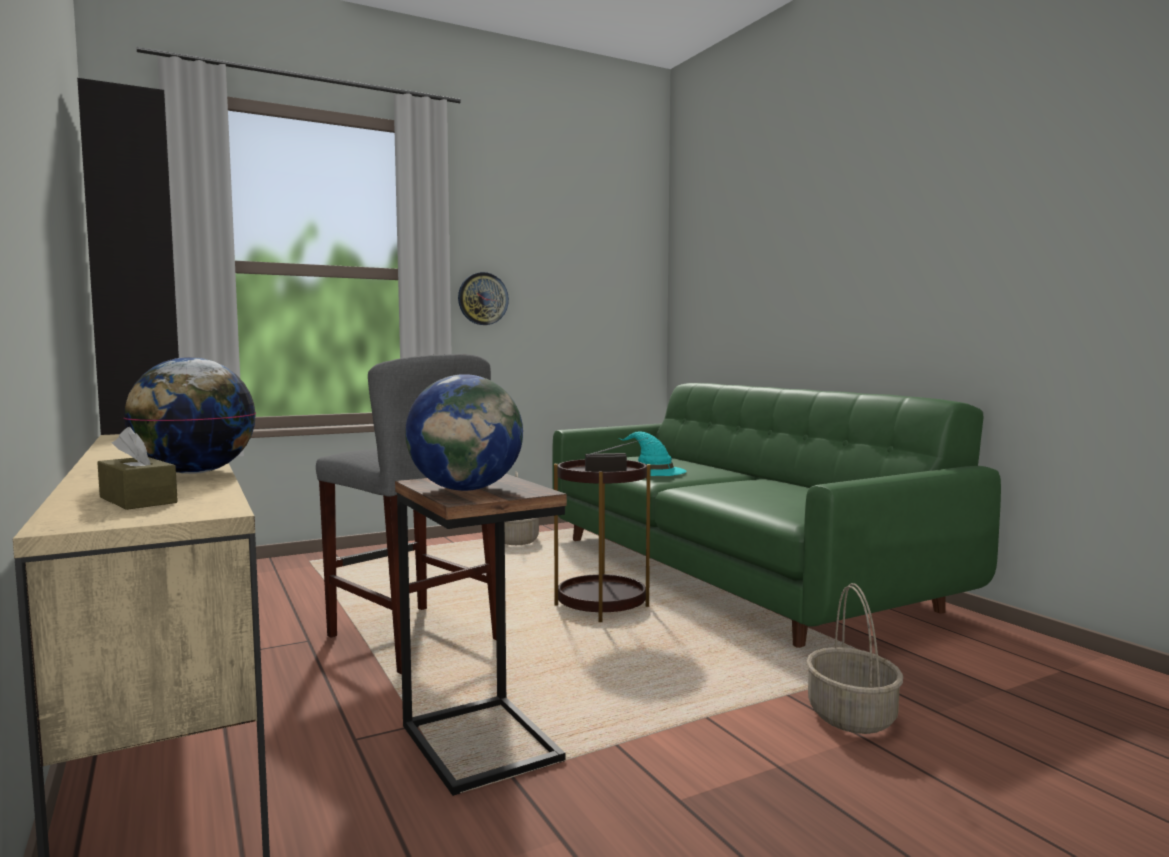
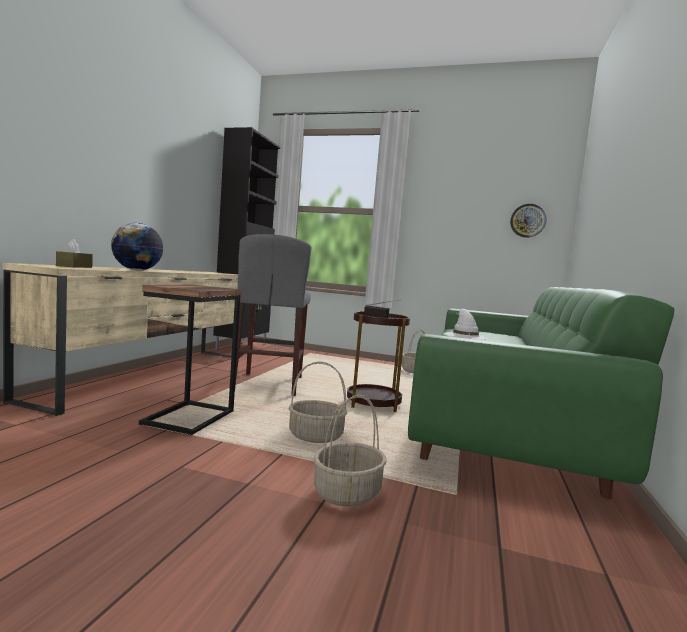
camera: 45 degrees right, 0 degrees up
globe [405,374,523,491] -> none
wall clock [458,272,509,325] -> wall clock moved to [510,204,547,238]
turquoise hat [619,431,686,476] -> white hat [444,309,488,340]
none -> basket [289,362,347,443]

